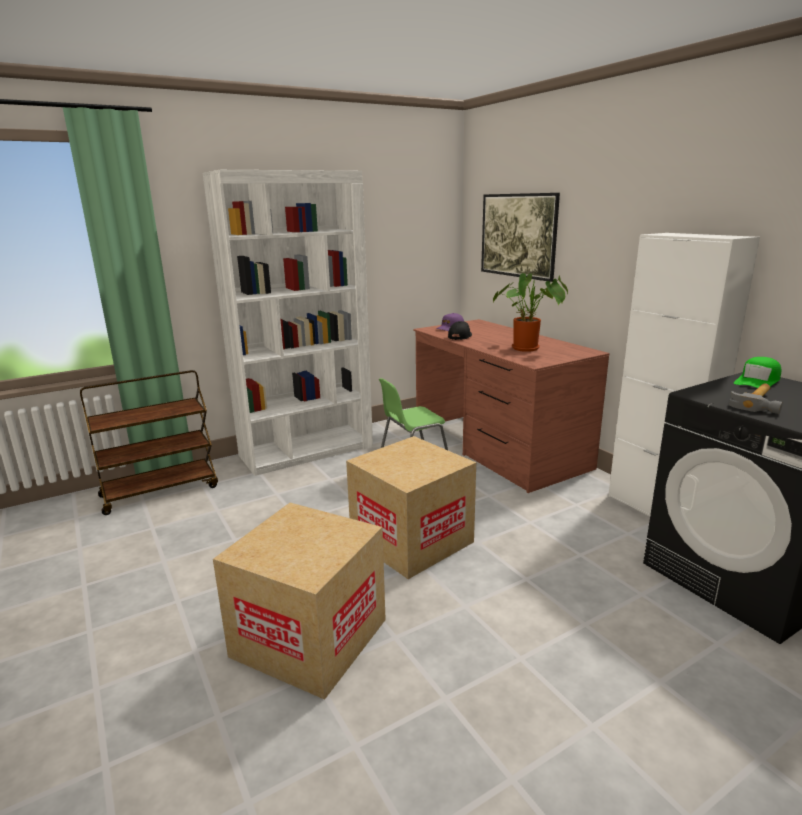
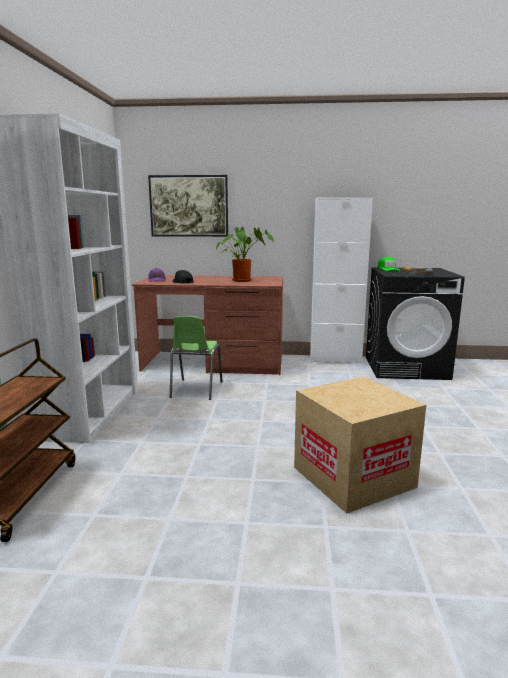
camera: 55 degrees left, 5 degrees down
cardboard box [346,436,476,579] -> none

